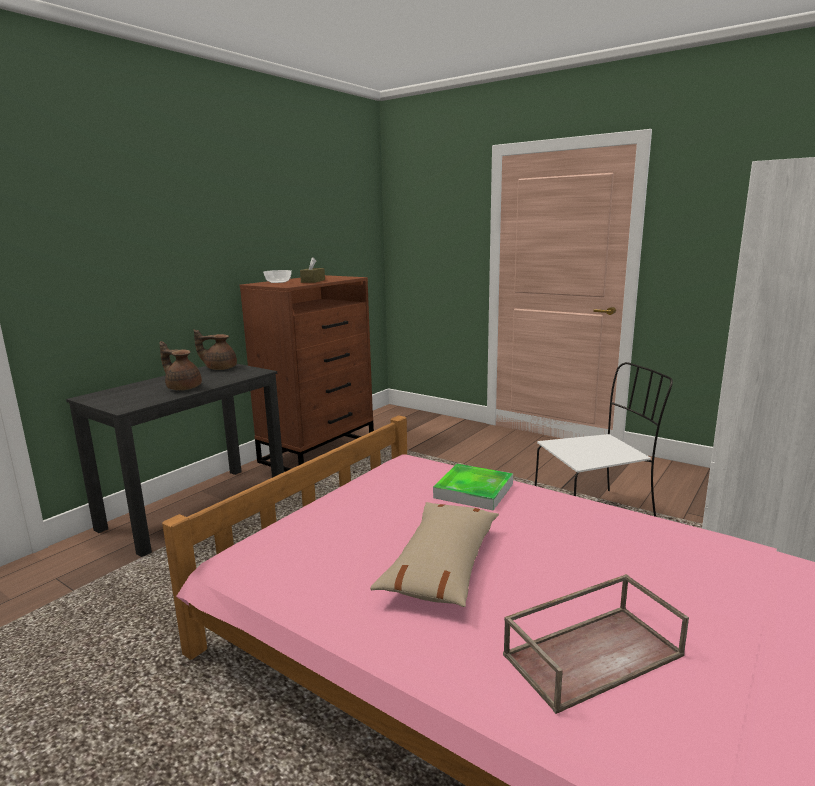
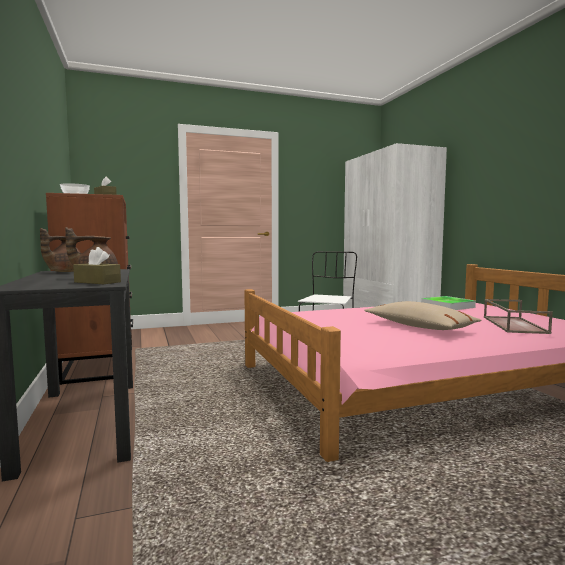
camera: 55 degrees left, 10 degrees down
tray [433,464,513,511] -> tray moved to [421,296,476,310]
none -> brown tissue box [73,247,121,284]

